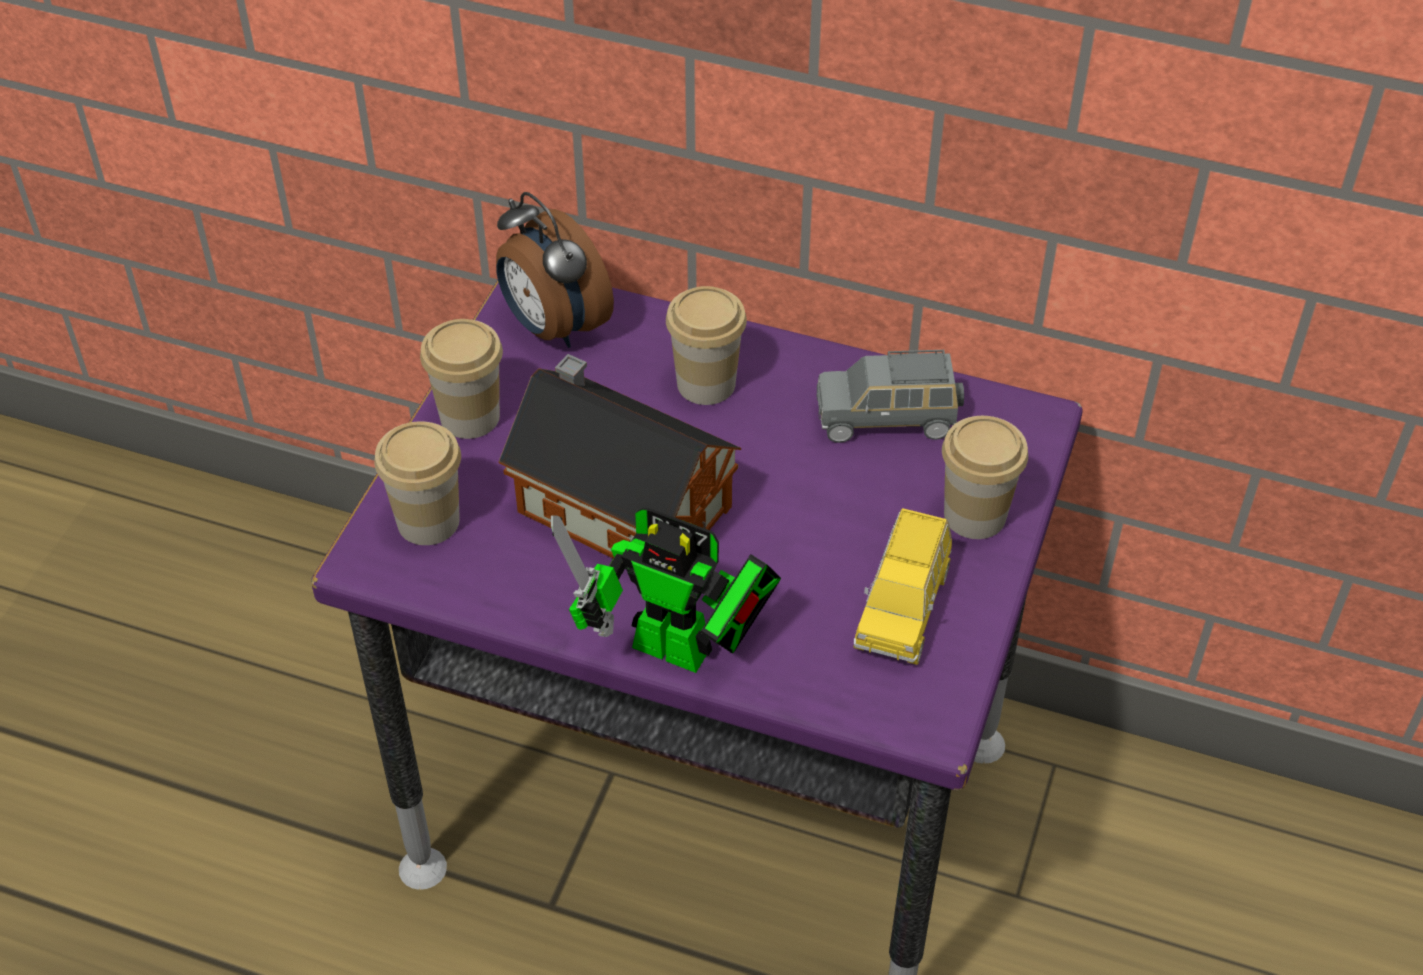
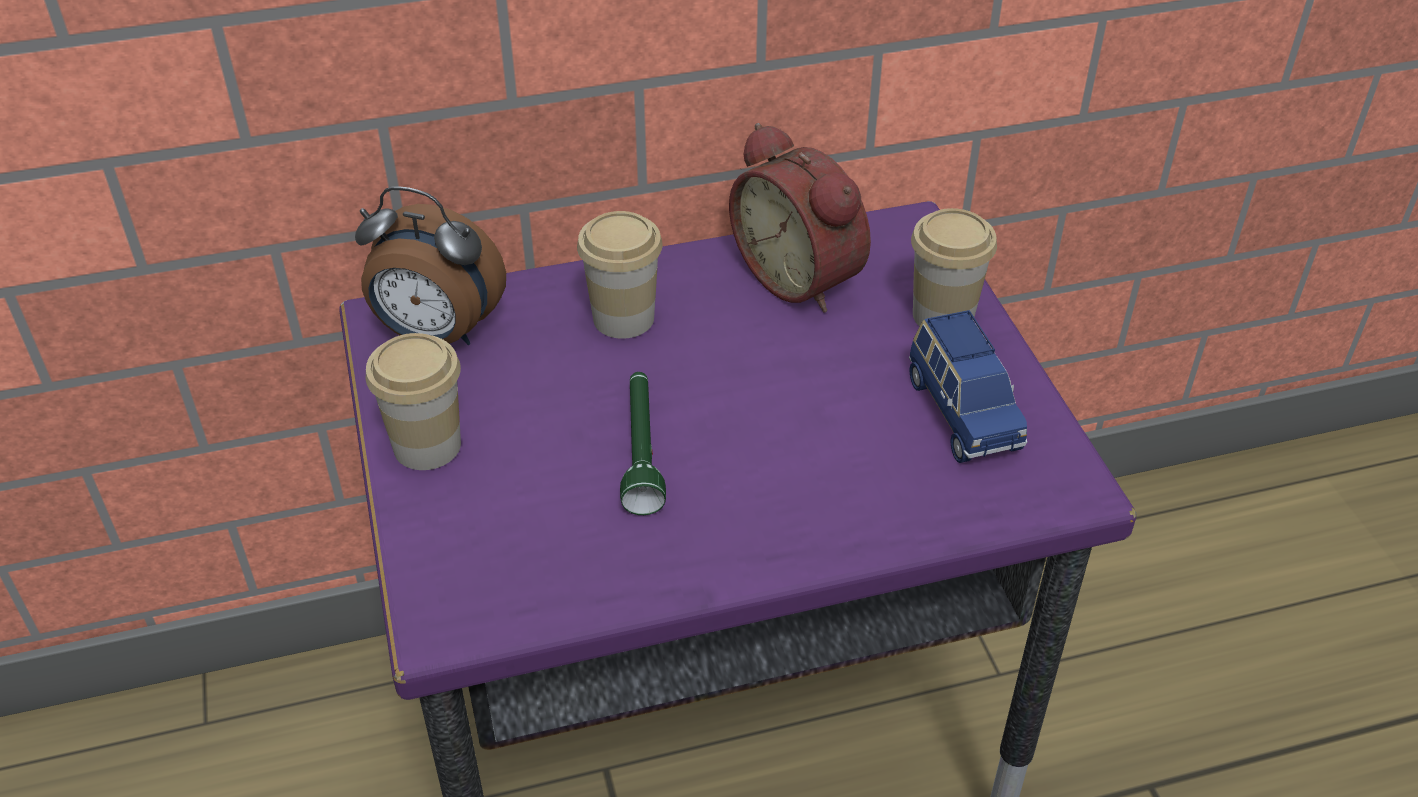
camera: 35 degrees left, 5 degrees down
cup [374,422,461,545] -> none
toy house [499,354,741,558] -> green flashlight [620,372,666,515]
toy robot [551,508,781,673] -> none
grey toy car [817,350,964,443] -> alarm clock [729,123,871,313]
yellow toy car [854,508,952,665] -> blue toy car [909,310,1027,463]

